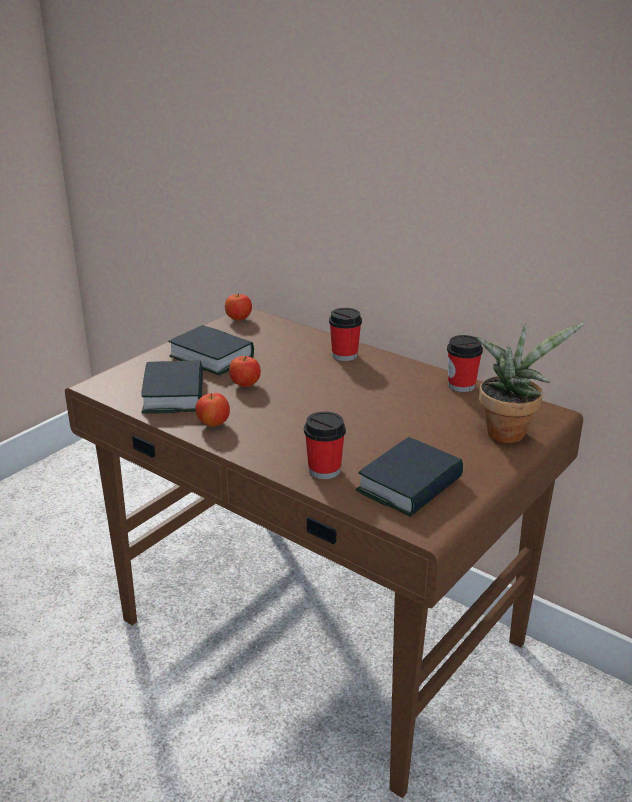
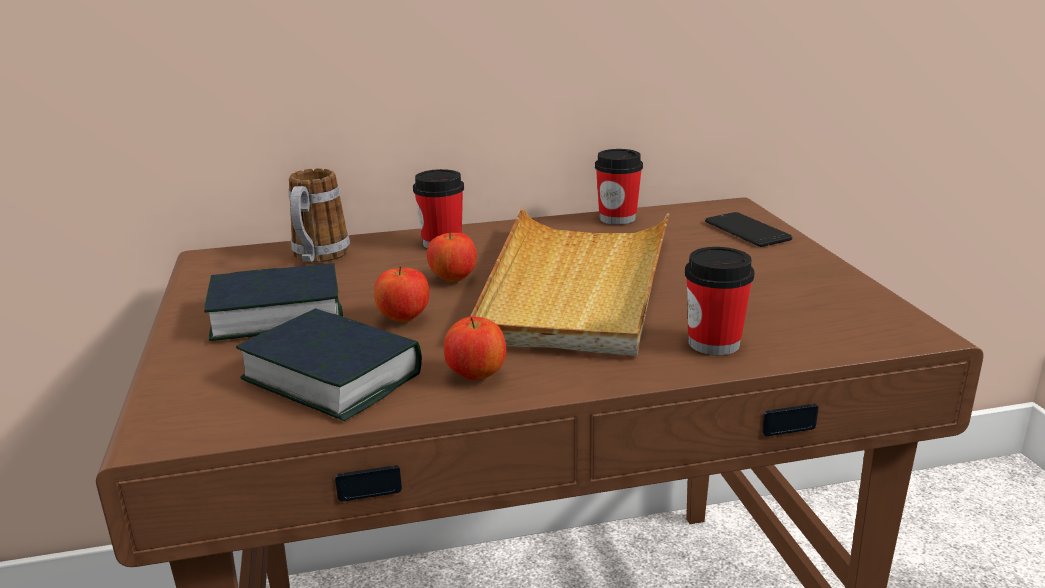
camera: 50 degrees left, 5 degrees down
apple [225,293,252,321] -> apple moved to [427,231,477,282]
book [356,437,463,517] -> none
potted plant [477,323,584,443] -> phone [705,212,792,247]
none -> mug [288,168,350,262]
none -> beige tray [471,207,669,356]

